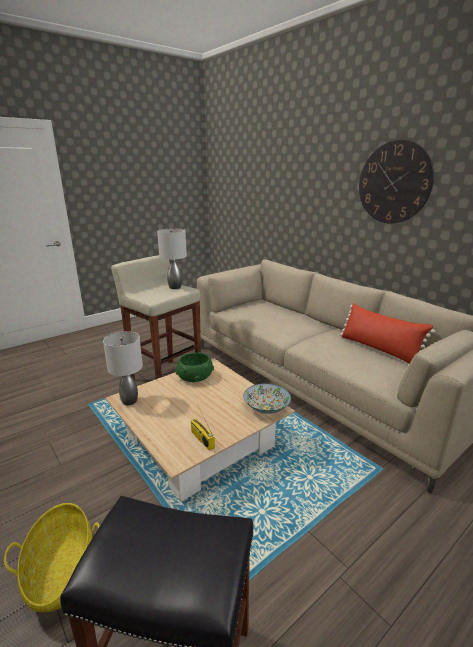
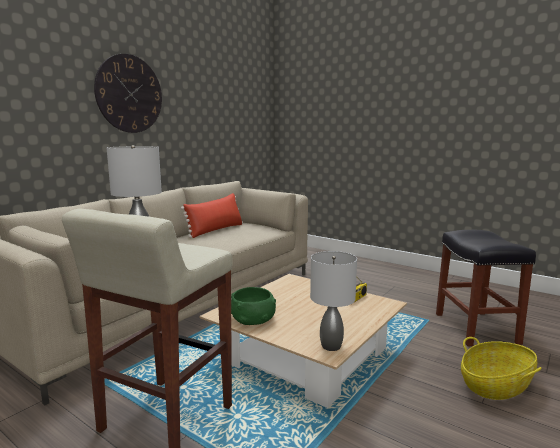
camera: 105 degrees left, 10 degrees down
bowl [243,383,291,414] -> none

